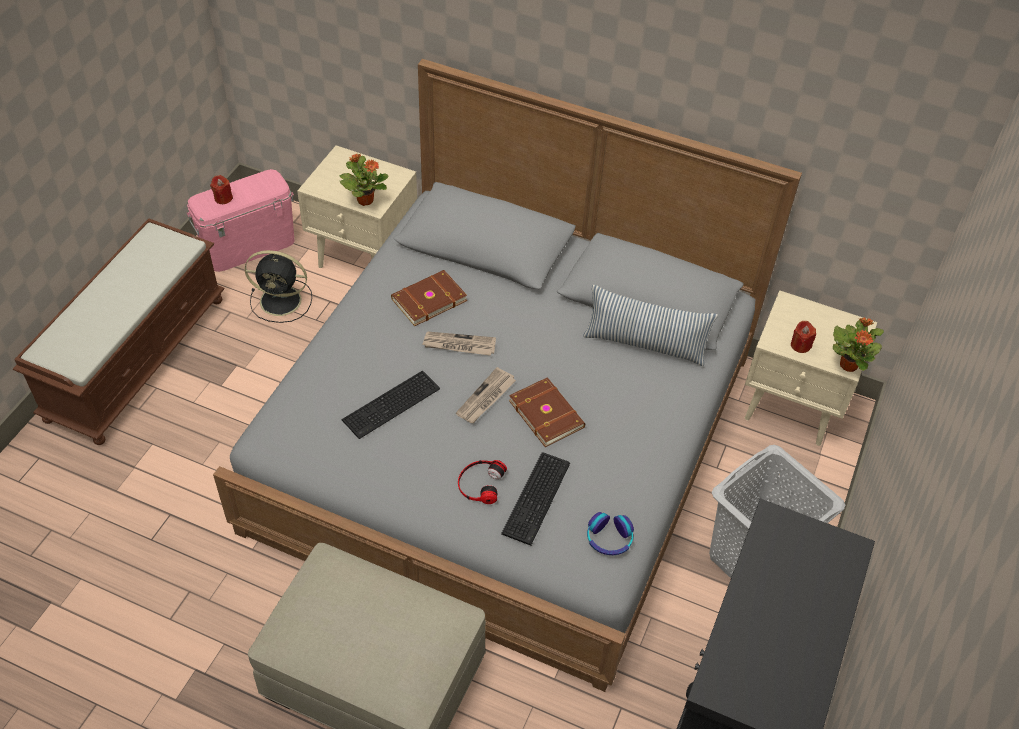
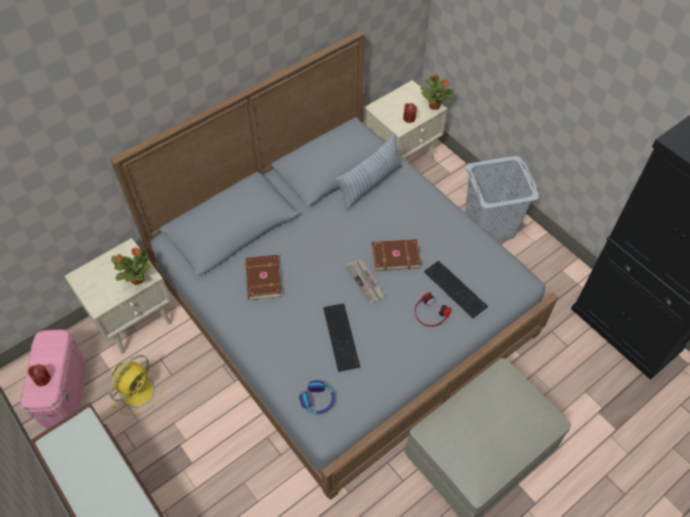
camera: 60 degrees left, 5 degrees up
black fan [245,250,312,323] -> yellow fan [109,355,163,415]
newspaper [422,332,496,356] -> none
headphones [587,512,634,555] -> headphones moved to [299,380,335,414]

